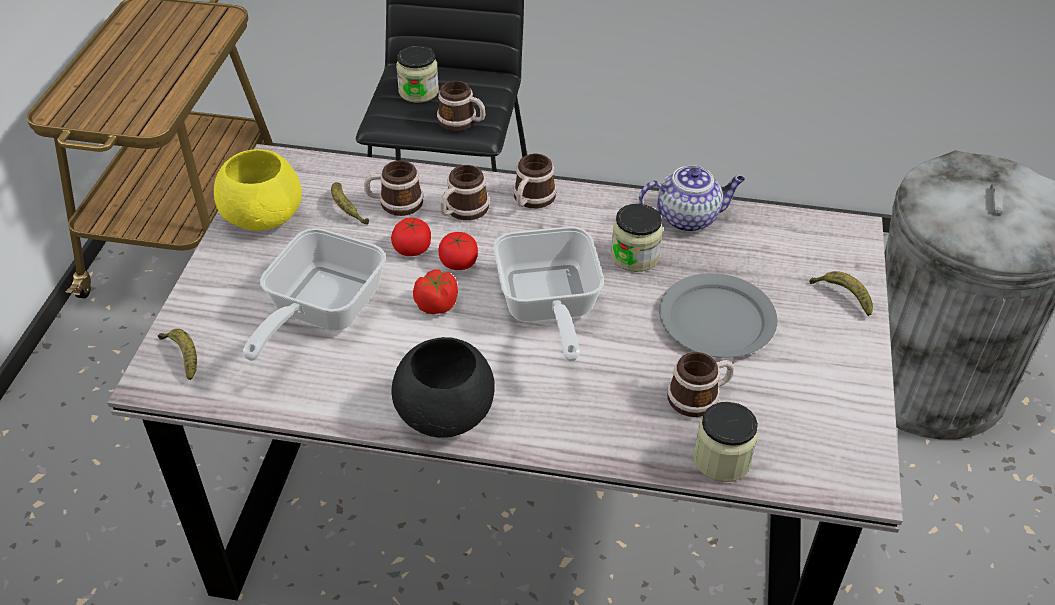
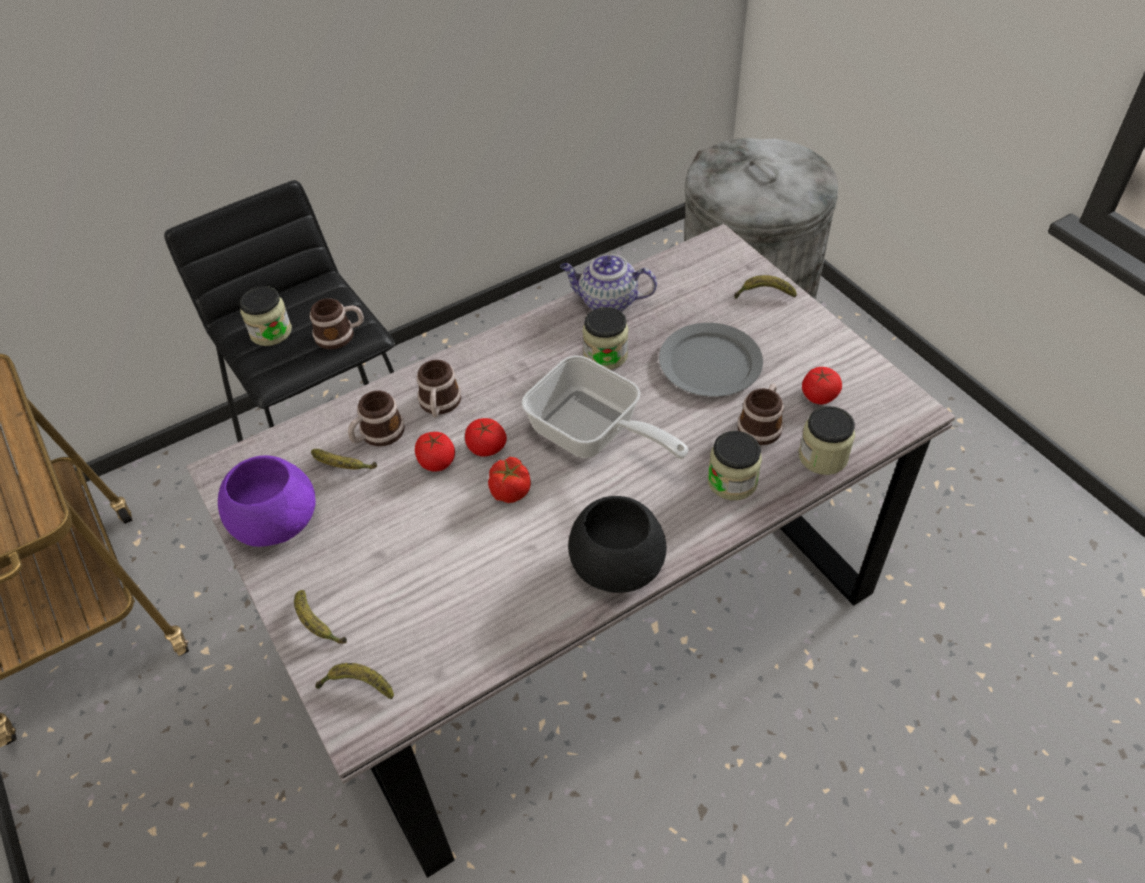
camera: 40 degrees left, 5 degrees up
yellow bowl [214,149,302,231] -> purple bowl [218,455,316,547]
frying pan [243,228,386,361] -> none
mug [513,154,556,209] -> none
teapot [638,165,745,232] -> teapot turned 120 degrees counterclockwise [560,254,657,312]
none -> banana [294,590,347,644]
none -> jar [707,431,762,500]
none -> tomato [802,367,842,404]

